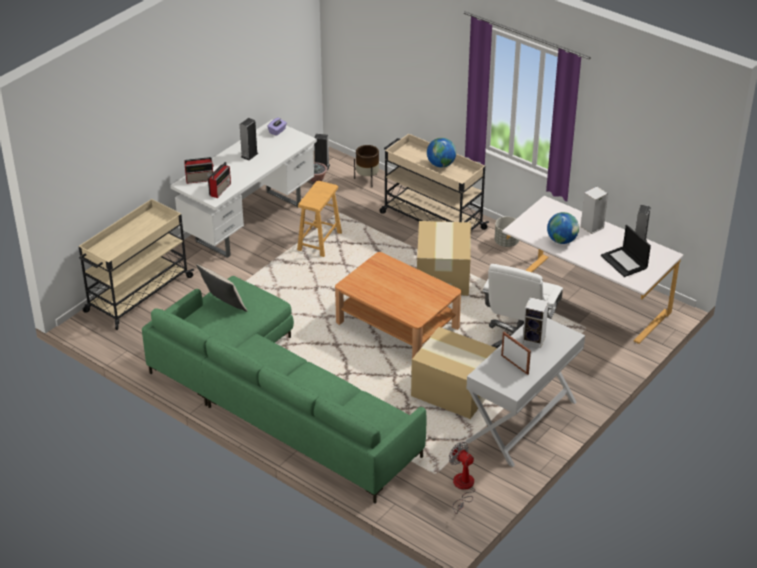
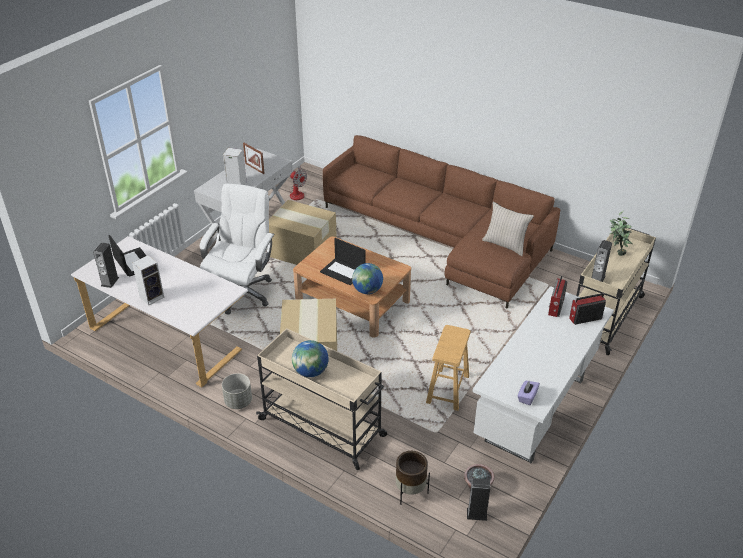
camera: 175 degrees right, 0 degrees up
green sofa [142,276,427,503] -> brown sofa [323,135,560,308]
speaker [240,118,258,161] -> speaker moved to [592,240,612,282]
globe [547,212,579,244] -> globe moved to [352,263,383,294]
none -> laptop [320,238,365,285]
none -> potted plant [609,211,632,256]

